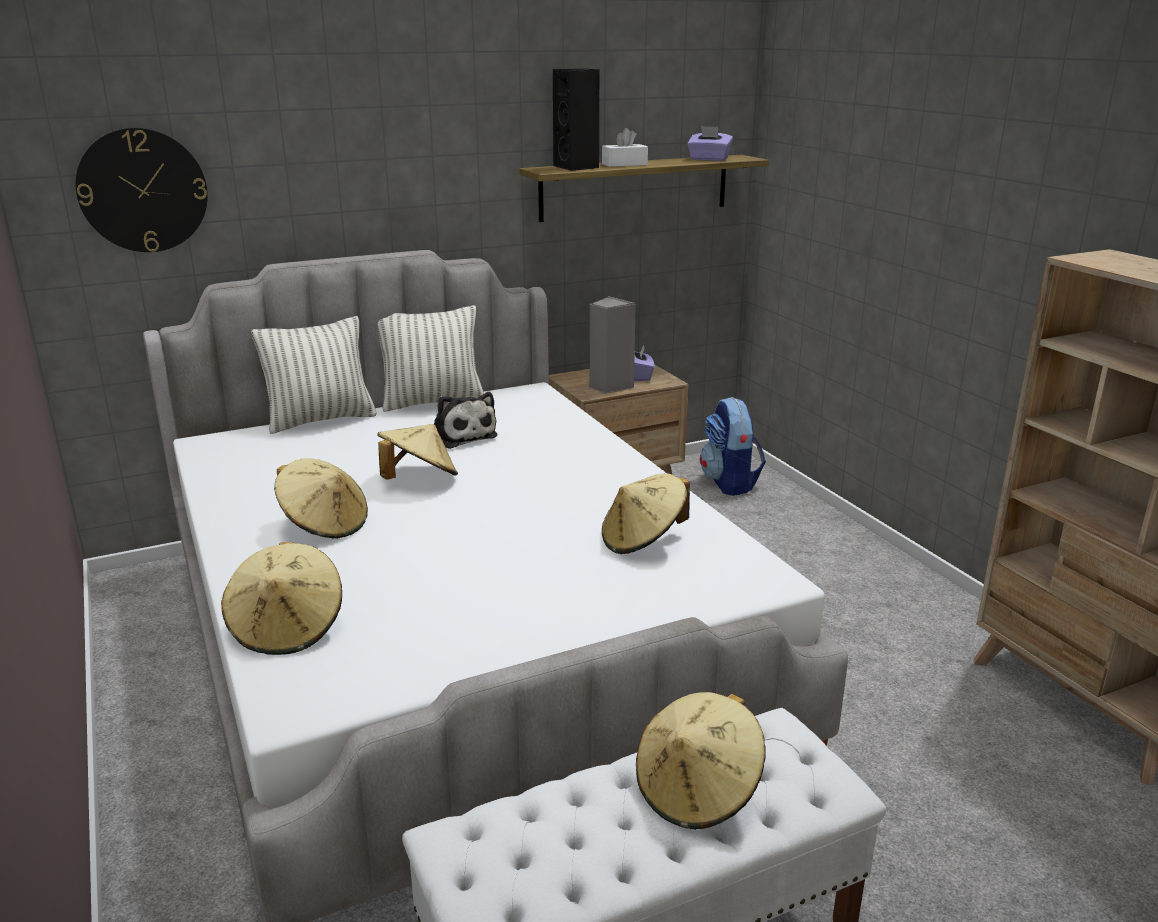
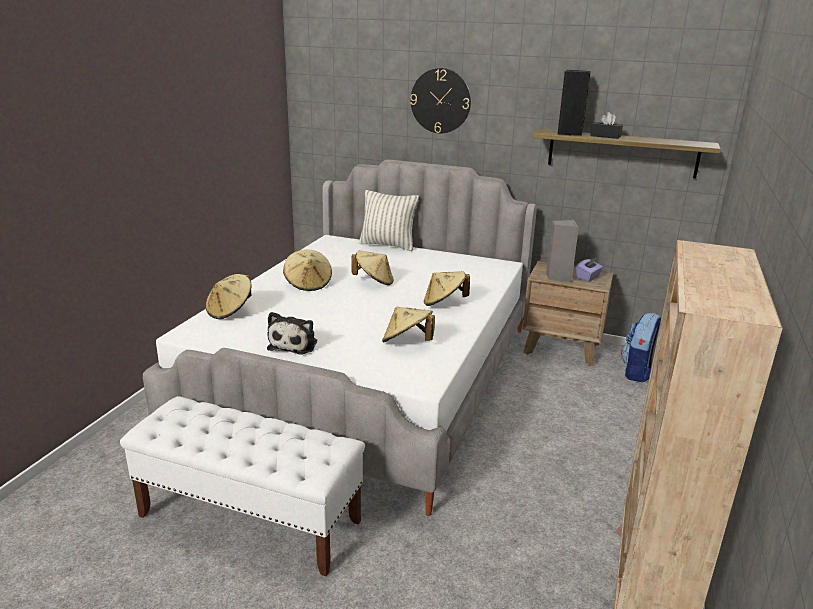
camera: 45 degrees right, 0 degrees up
wall clock [76,128,208,252] -> wall clock moved to [410,68,471,133]
pillow [377,306,484,412] -> none
plush toy [434,392,498,449] -> plush toy moved to [267,312,317,355]
white tissue box [602,128,648,167] -> black tissue box [590,112,623,139]
beige hat [636,692,766,830] -> beige hat moved to [424,271,470,306]
purple tissue box [687,126,733,161] -> none

